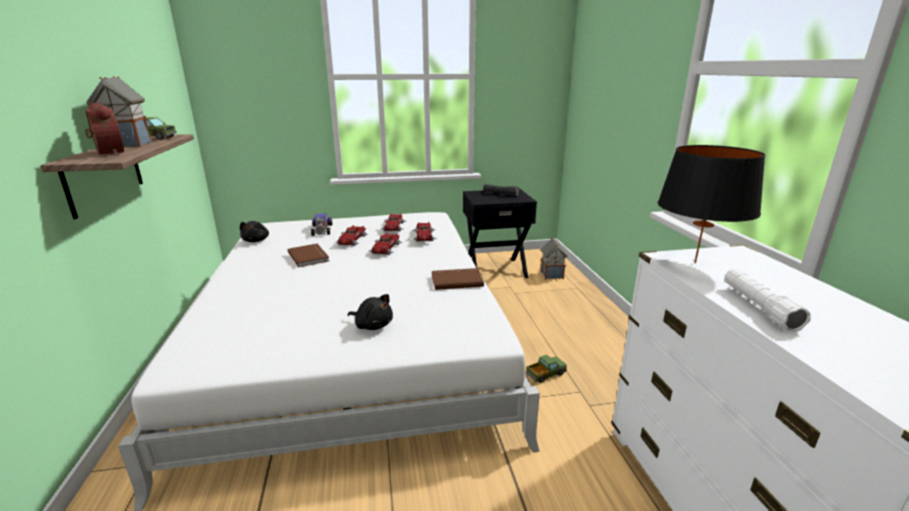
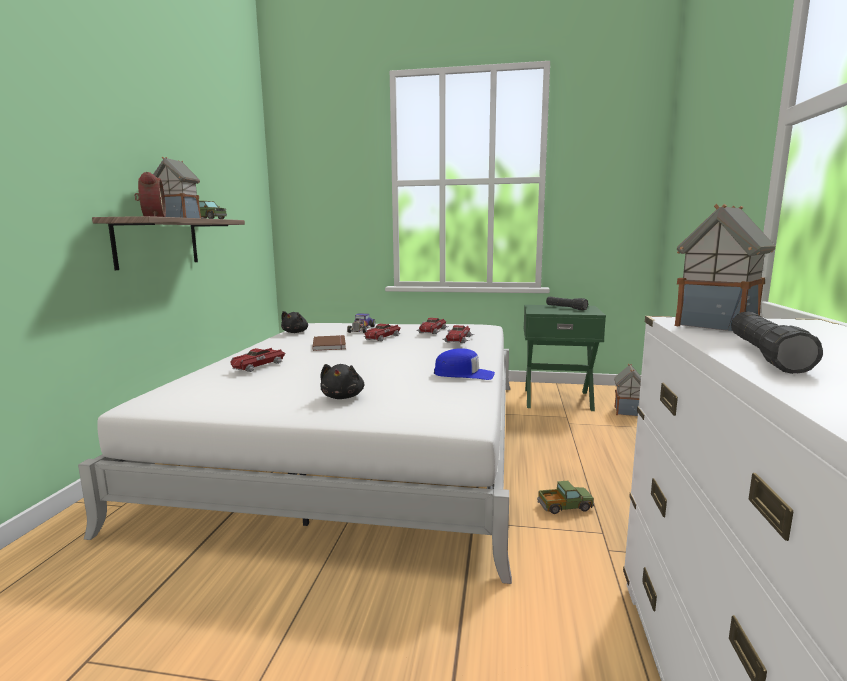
camera: 20 degrees right, 10 degrees down
black plush toy [348,294,393,330] -> black plush toy turned 45 degrees clockwise [320,364,364,399]
toy car [369,233,402,255] -> toy car moved to [230,348,285,372]
brown book [432,268,484,290] -> blue cap [434,349,495,380]
black nightstand [463,189,537,278] -> green nightstand [523,305,606,411]
black table lamp [658,145,766,263] -> toy house [675,204,776,331]
white flashlight [725,269,811,331] -> black flashlight [731,311,823,374]

